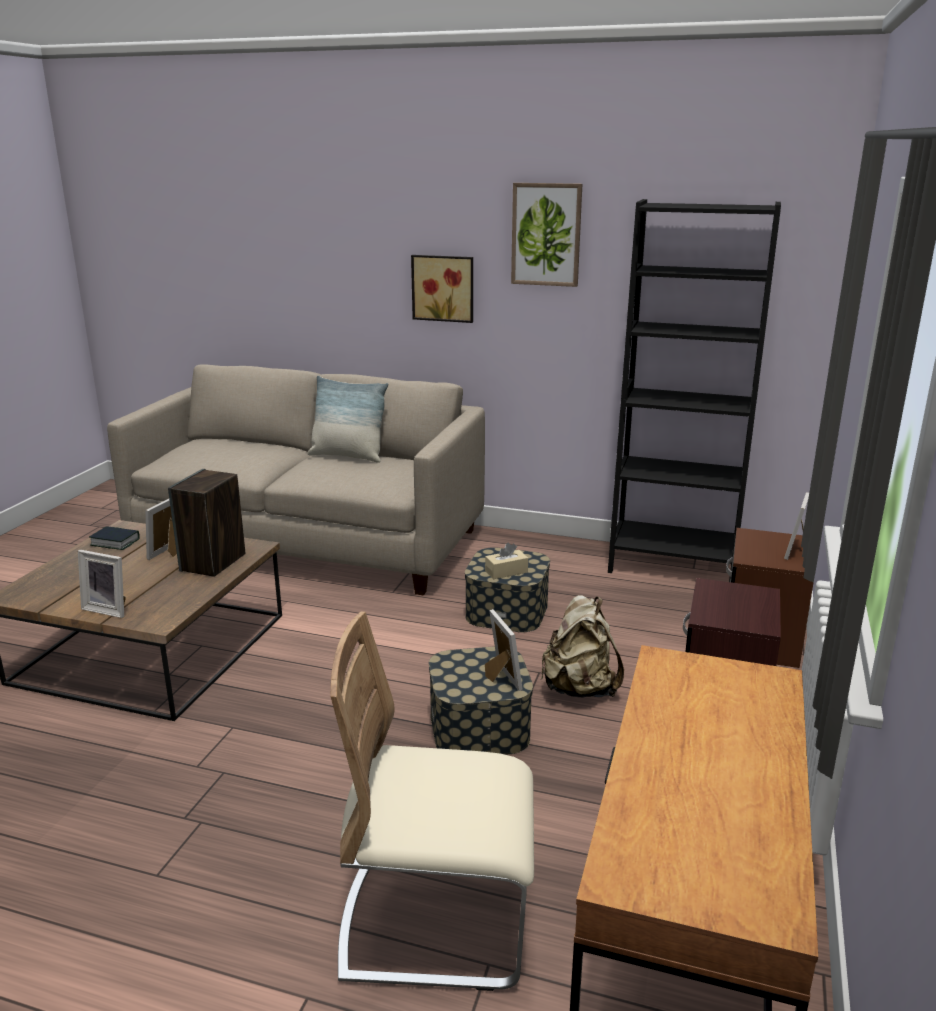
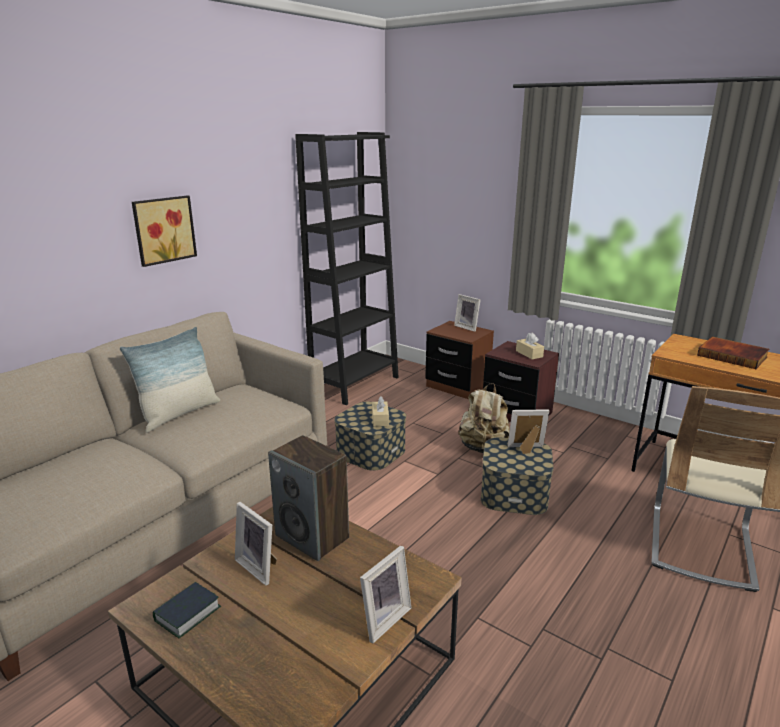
camera: 70 degrees left, 0 degrees up
picture [511,183,582,287] -> none
none -> beige tissue box [516,333,544,359]
none -> book [697,337,769,369]

